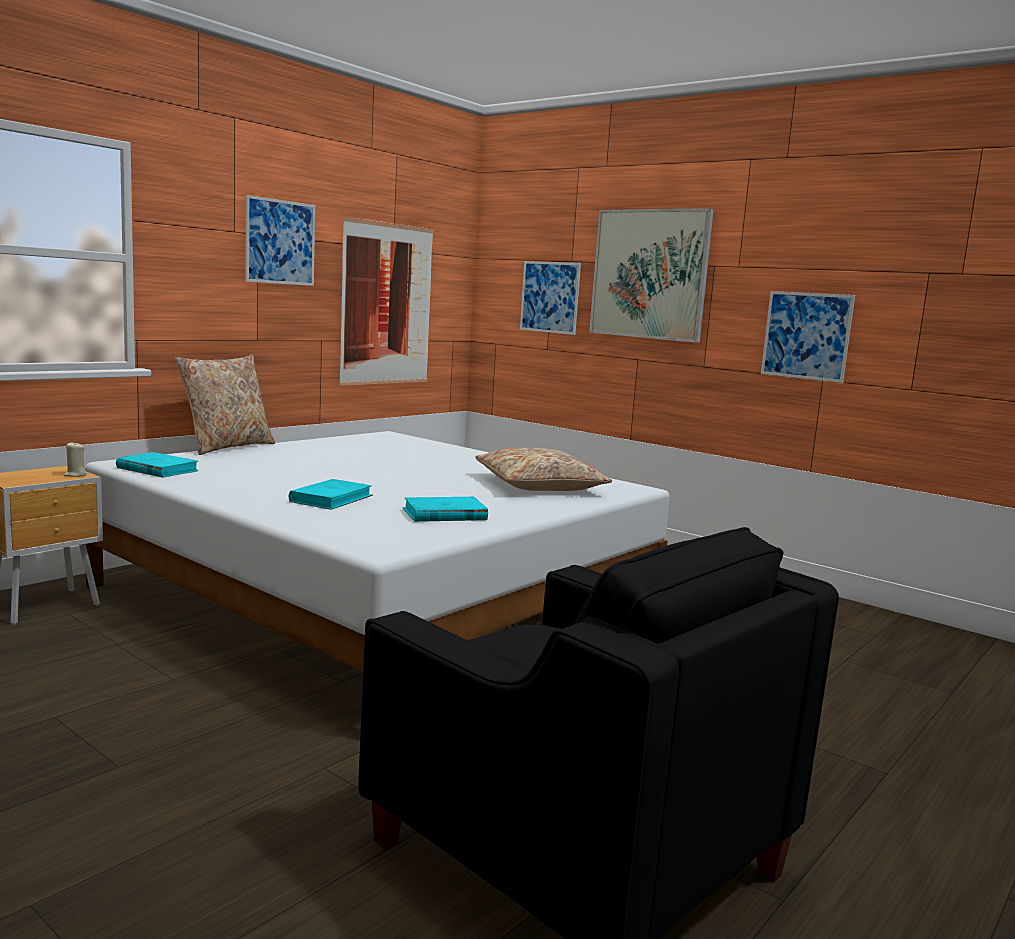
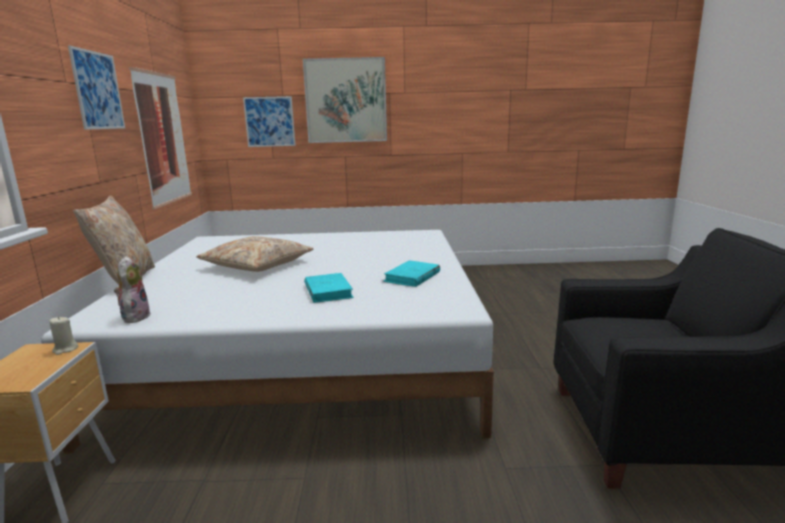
camera: 40 degrees left, 5 degrees up
turquoise book [116,452,199,478] -> plush toy [114,256,151,323]
beige pillow [475,448,612,491] -> beige pillow moved to [196,236,313,272]
picture [761,291,855,383] -> none

